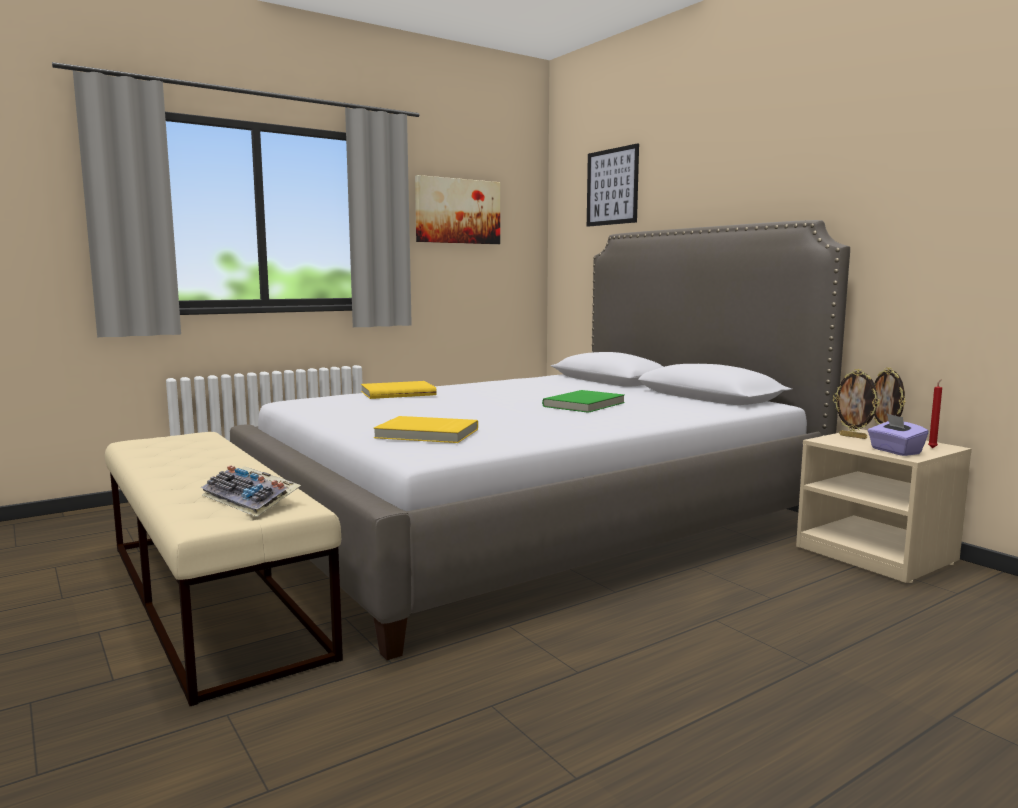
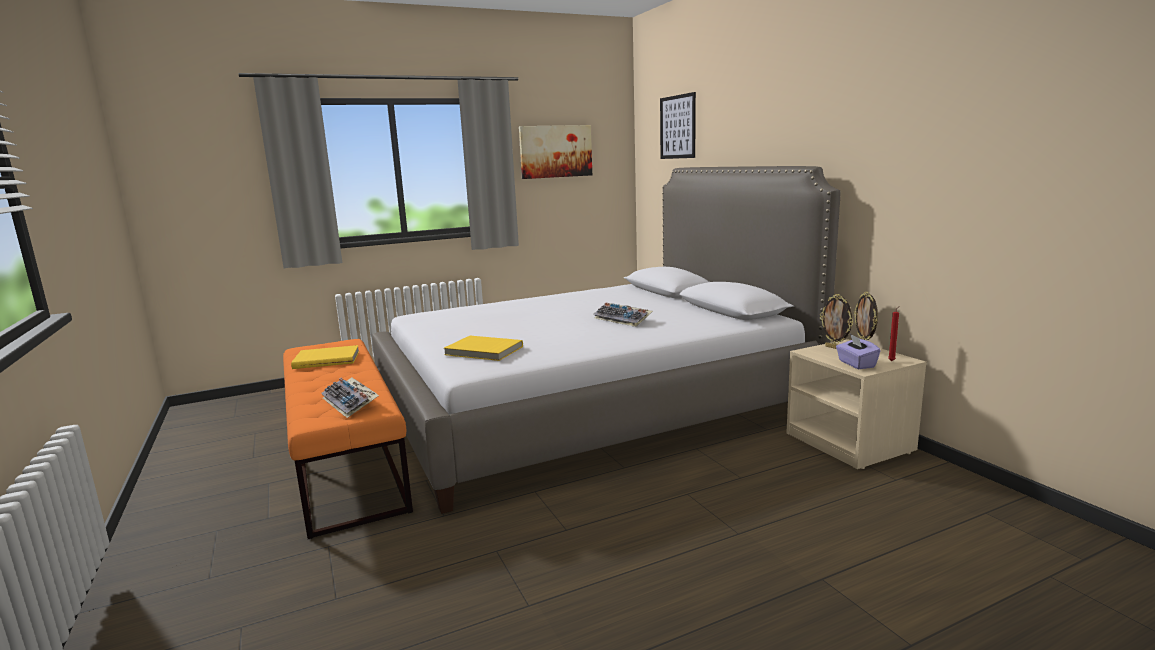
camera: 10 degrees right, 5 degrees up
beige bench [105,432,343,706] -> orange bench [283,339,413,539]
yellow book [361,381,437,399] -> yellow book moved to [291,345,359,369]
green book [542,390,625,413] -> keyboard [594,302,653,327]

